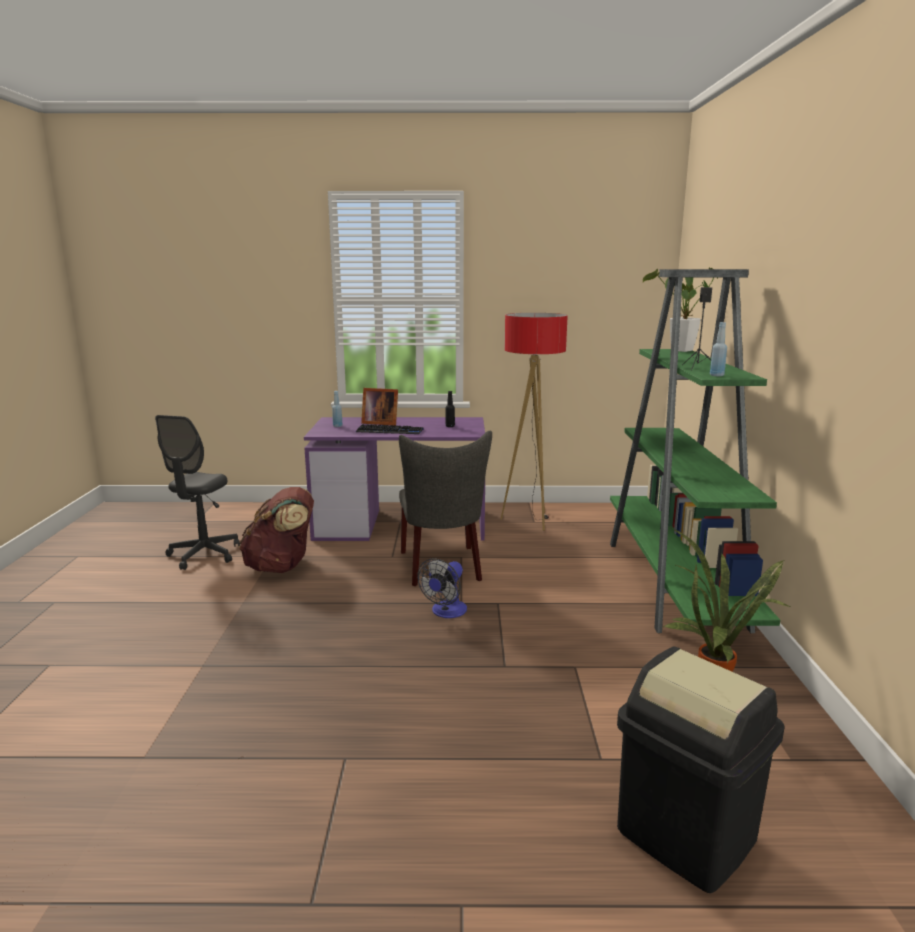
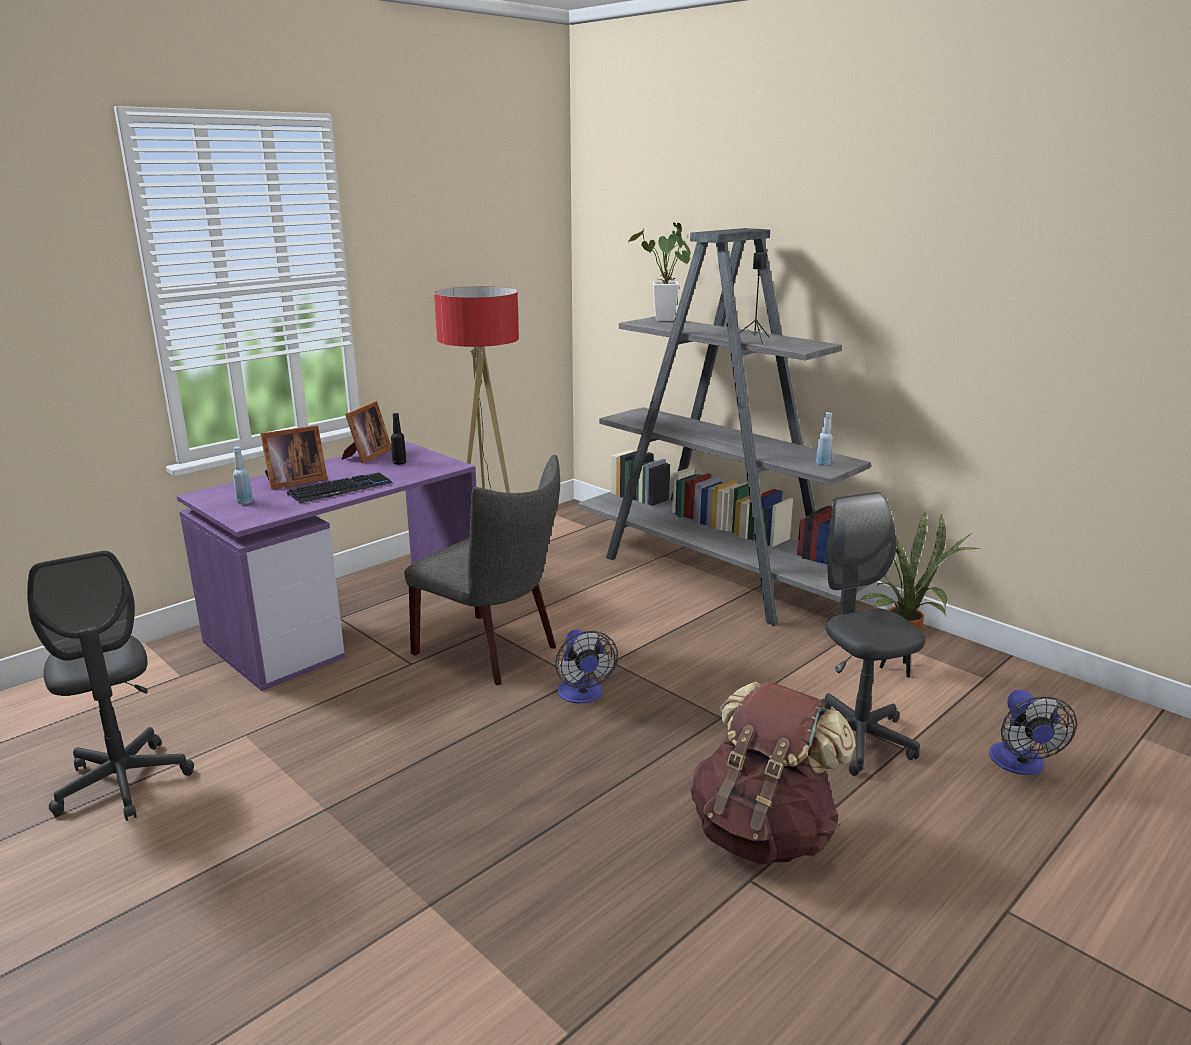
camera: 45 degrees left, 5 degrees up
brown backpack [239,487,314,573] -> brown backpack moved to [691,682,856,865]
green bookcase [610,269,780,633] -> grey bookcase [578,228,886,626]
black trash can [617,647,785,893] -> fan [989,690,1077,775]
blue bottle [710,322,727,376] -> blue bottle moved to [816,412,833,466]
none -> picture frame [342,401,392,463]
none -> grey office chair [821,492,925,776]

